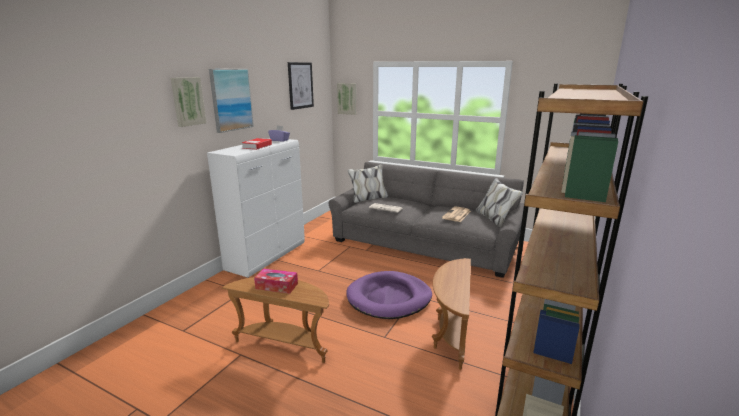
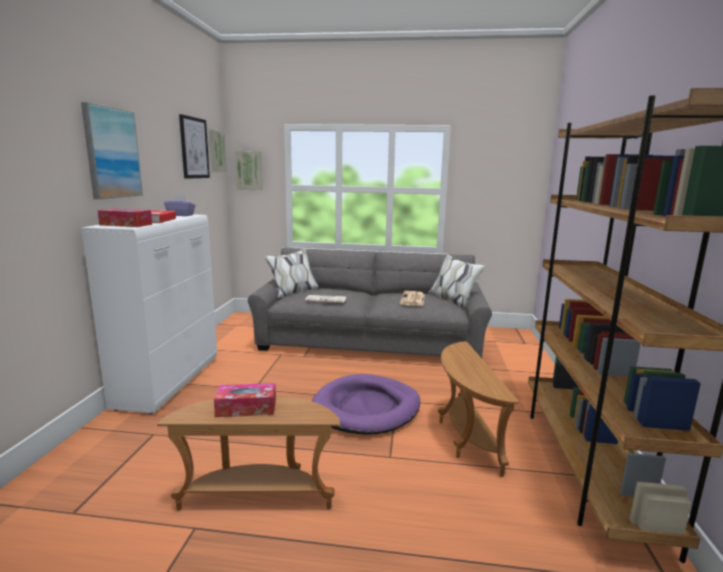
camera: 20 degrees left, 5 degrees down
picture [171,77,206,127] -> picture moved to [209,130,227,172]
none -> tissue box [98,209,152,227]

